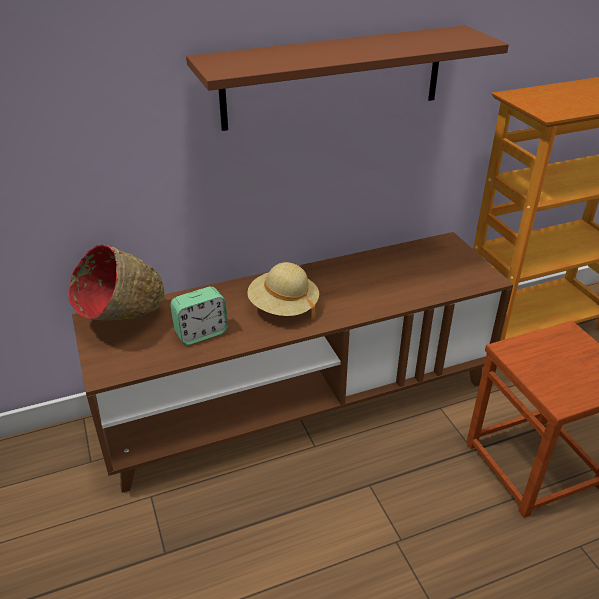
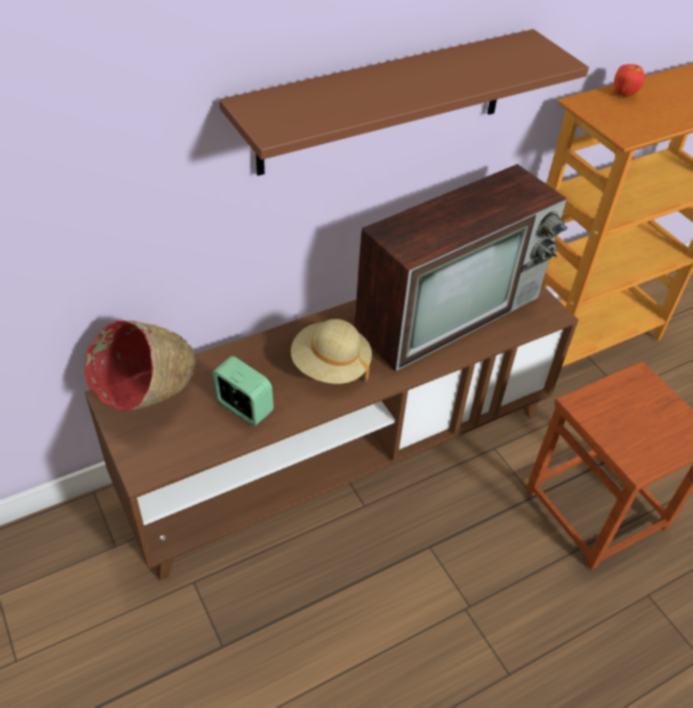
camera: 10 degrees left, 10 degrees up
alarm clock [170,287,228,345] -> alarm clock turned 105 degrees counterclockwise [212,356,274,426]
none -> television [354,164,567,372]
none -> apple [614,64,645,97]

